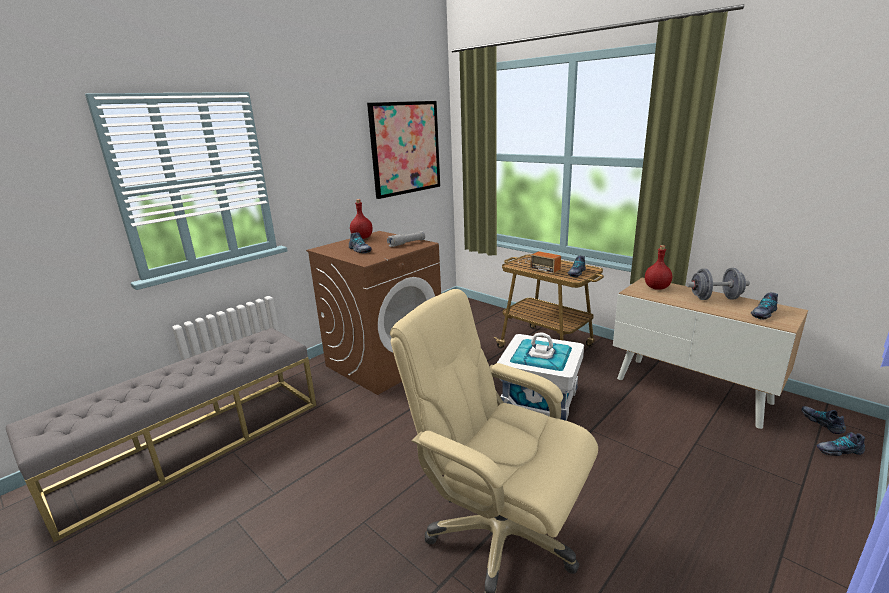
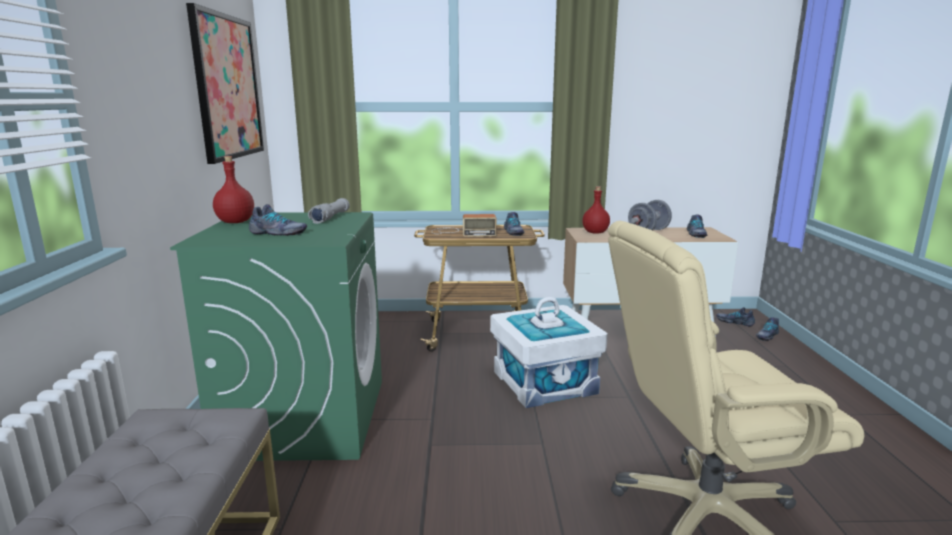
camera: 45 degrees left, 5 degrees down
brown washing machine [306,231,441,395] -> green washing machine [170,212,382,461]

